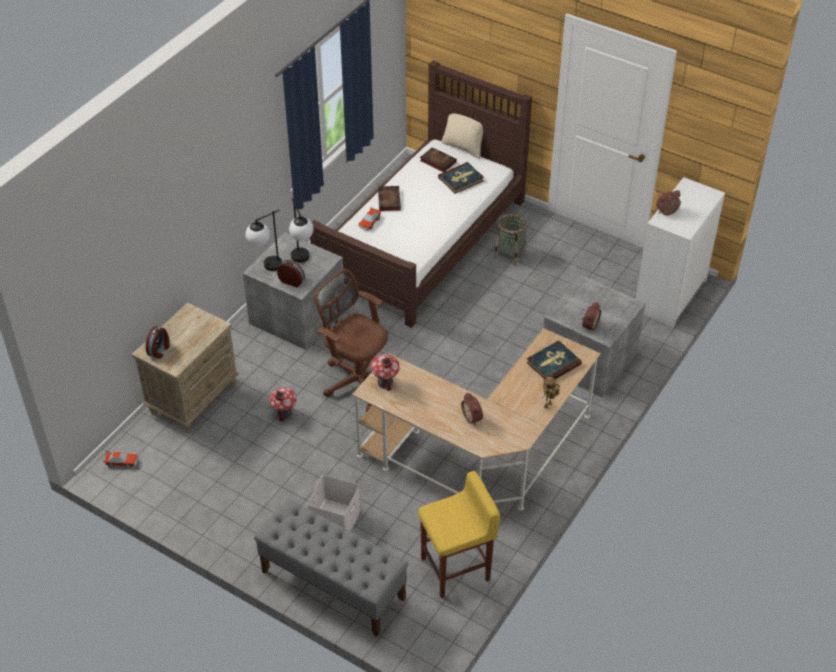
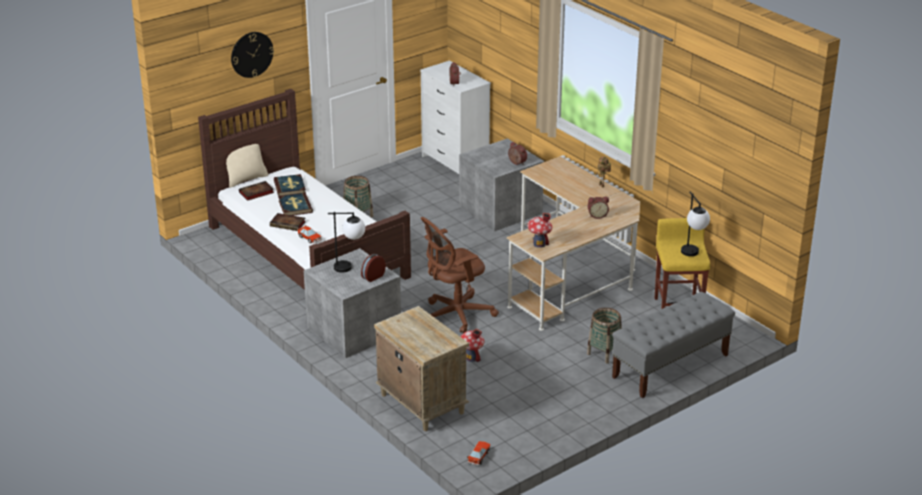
camera: 70 degrees left, 15 degrees down
alarm clock [146,326,170,359] -> none
table lamp [246,210,282,271] -> table lamp moved to [681,192,710,256]
white storage box [307,475,360,531] -> basket [587,308,622,364]
book [526,340,582,379] -> book moved to [278,193,313,216]
none -> wall clock [231,32,274,78]

